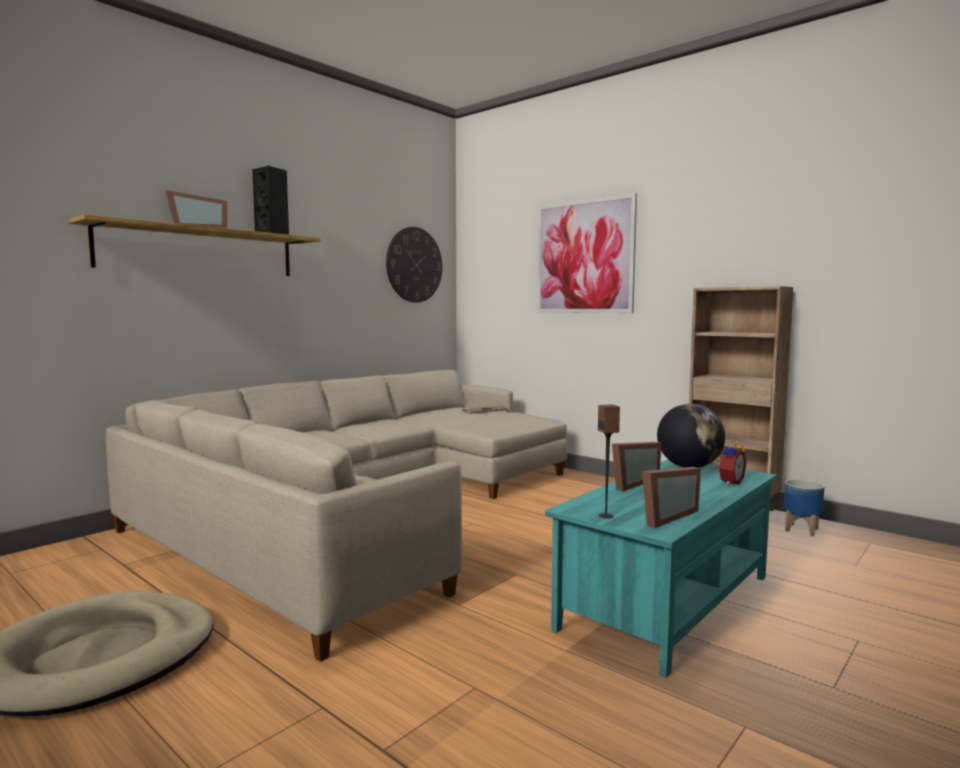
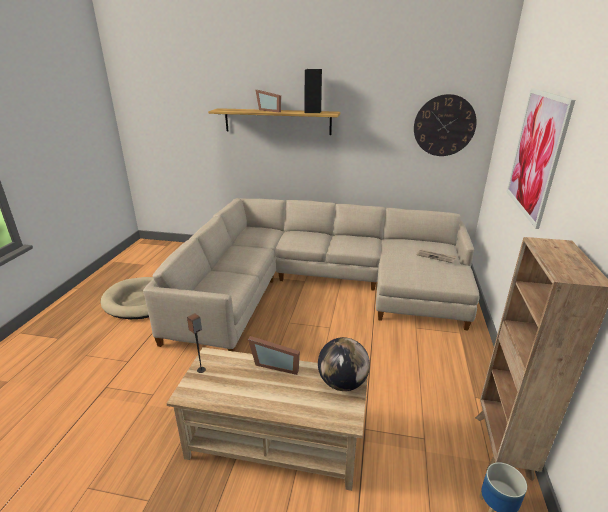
camera: 60 degrees right, 20 degrees up
turquoise coffee table [545,460,777,678] -> beige coffee table [166,347,368,491]
picture frame [642,467,701,528] -> none
alarm clock [717,437,746,486] -> none

